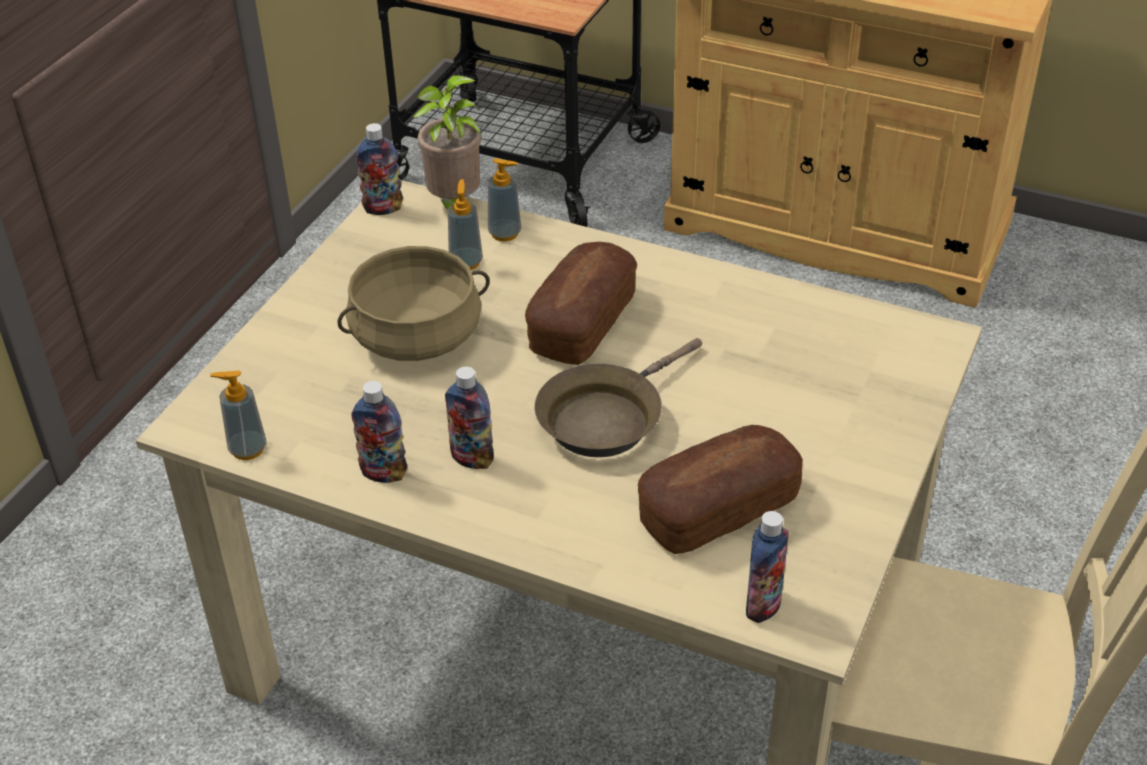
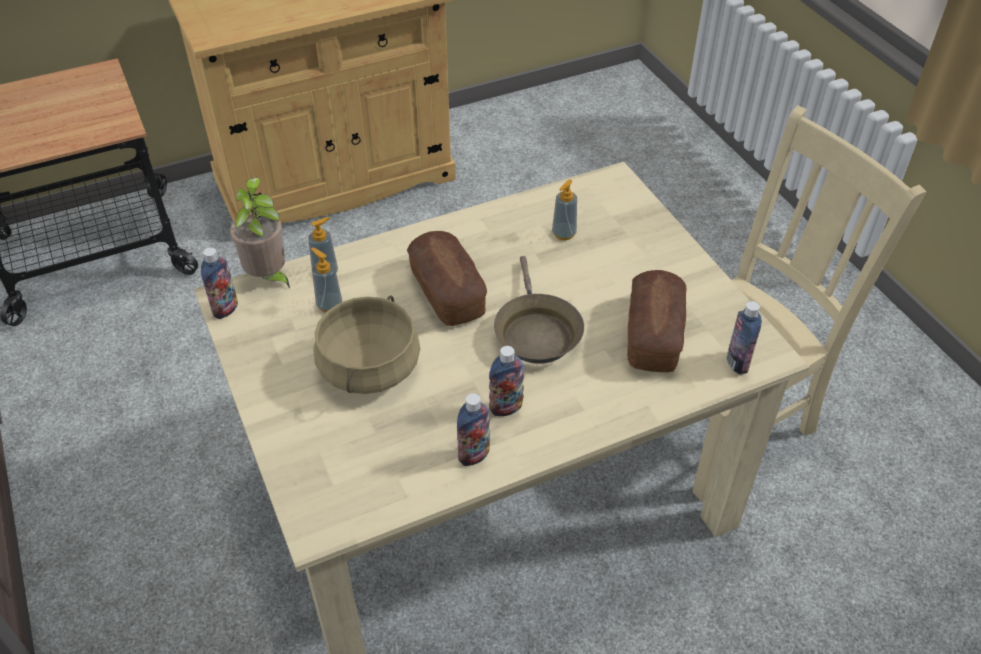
camera: 50 degrees left, 5 degrees up
soap dispenser [210,370,267,460] -> soap dispenser moved to [552,179,577,240]

